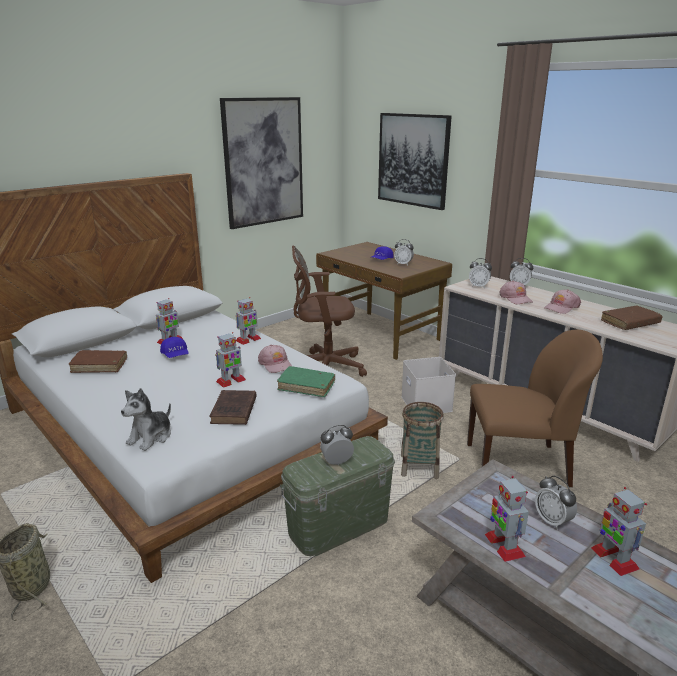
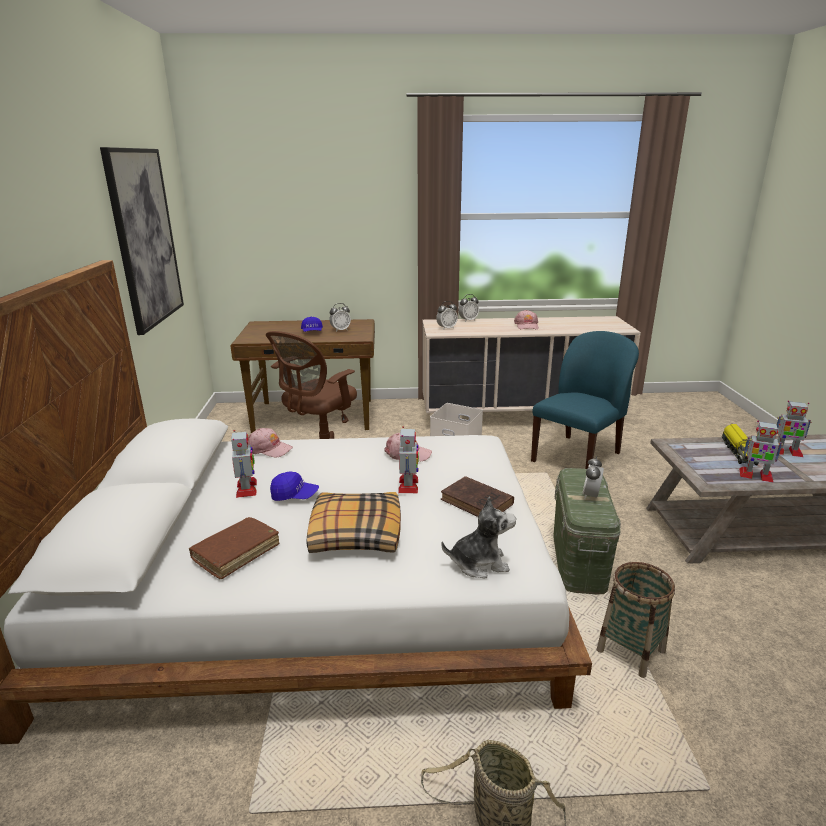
camera: 50 degrees left, 0 degrees up
plush toy [121,388,171,451] -> plush toy turned 75 degrees counterclockwise [441,496,516,578]
toy robot [236,297,261,345] -> none
green book [277,366,335,397] -> none
picture [378,113,452,210] -> none
basket [401,402,444,479] -> basket moved to [597,562,675,678]
brown chair [467,330,603,487] -> blue chair [531,331,639,469]
pink cap [499,281,533,304] -> pink cap moved to [248,428,293,457]
alarm clock [535,476,577,530] -> toy truck [722,424,759,465]
brown book [601,306,663,330] -> none
none -> pillow [306,492,401,553]

